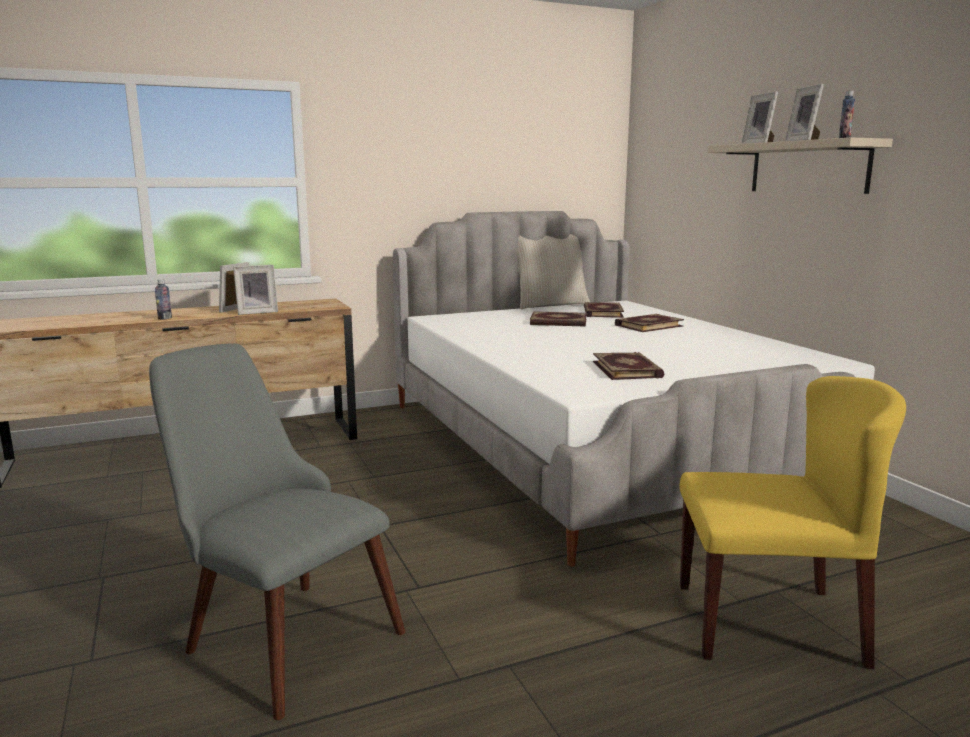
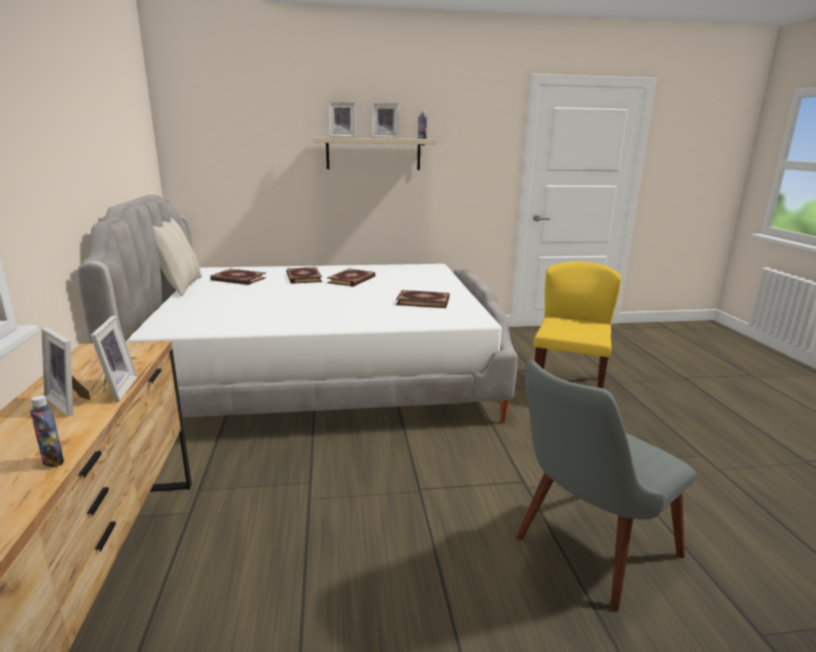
camera: 75 degrees left, 5 degrees up
book [530,311,587,327] -> book moved to [327,268,376,287]

